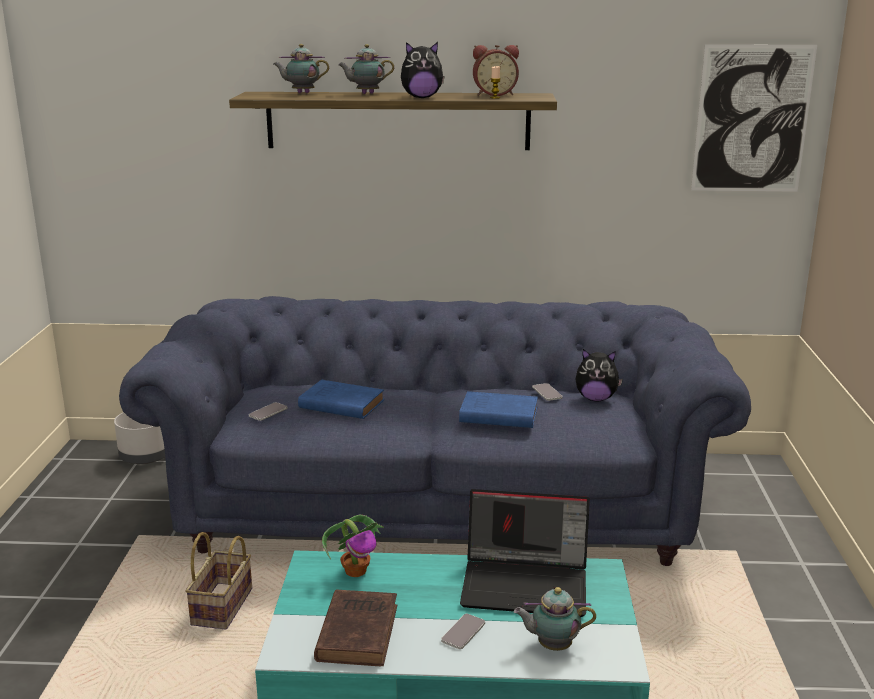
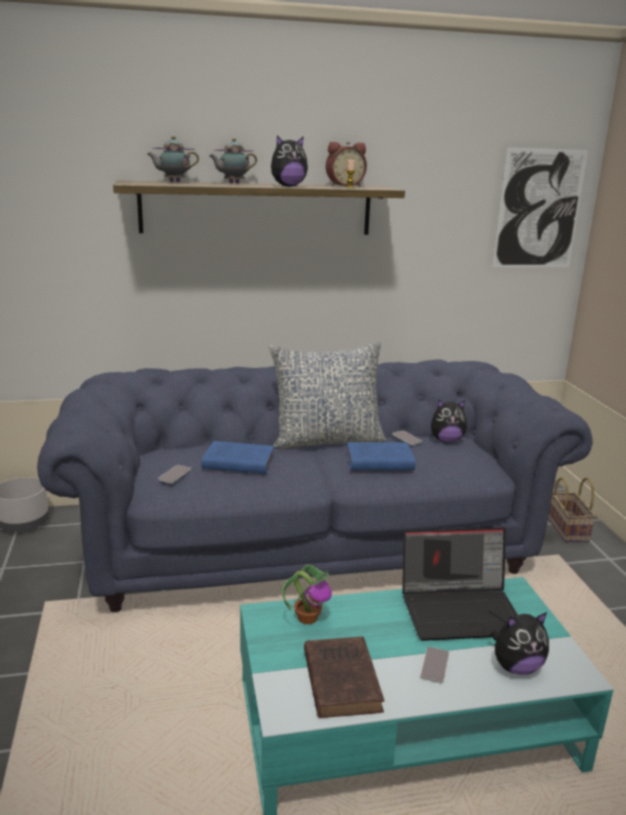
camera: 15 degrees left, 0 degrees up
basket [185,532,252,630] -> basket moved to [548,477,596,542]
teapot [514,587,596,651] -> plush toy [490,612,549,675]
none -> pillow [269,342,386,449]

